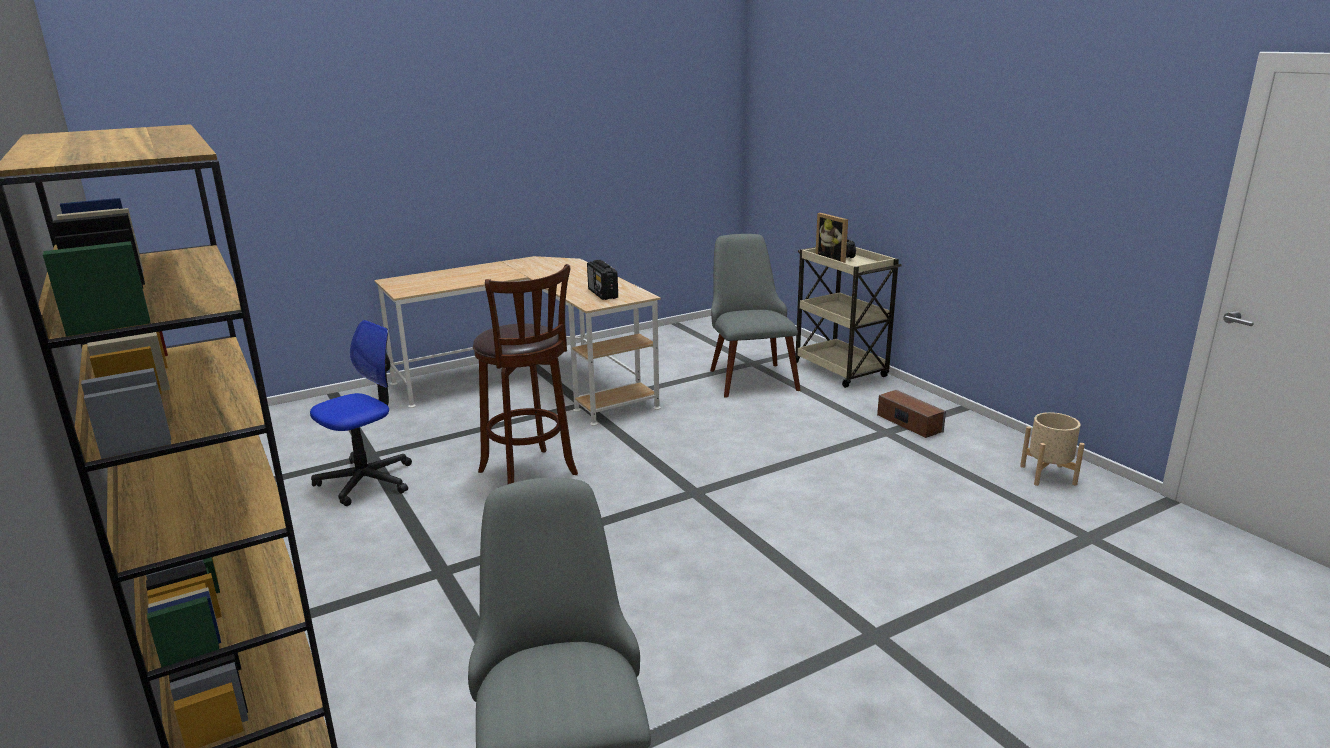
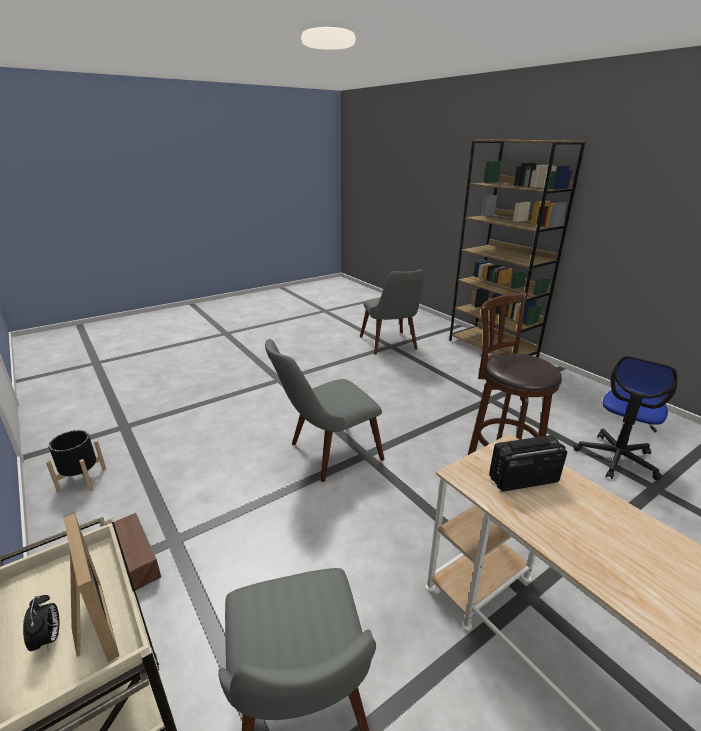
camera: 175 degrees right, 5 degrees up
radio [587,260,618,300] -> radio turned 75 degrees counterclockwise [489,435,567,492]
beige planter [1020,412,1085,486] -> black planter [46,430,106,492]
none -> grey chair [265,339,385,482]

